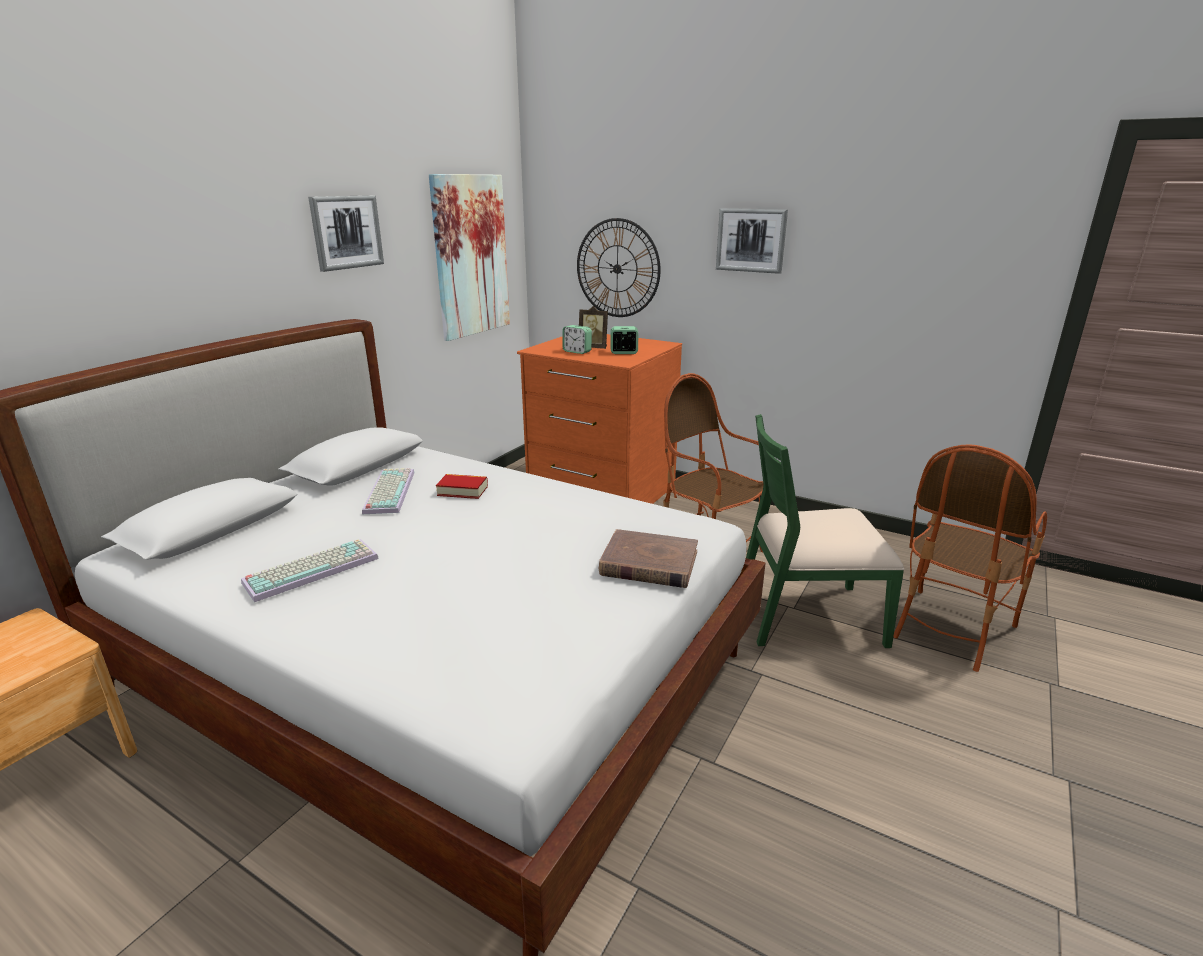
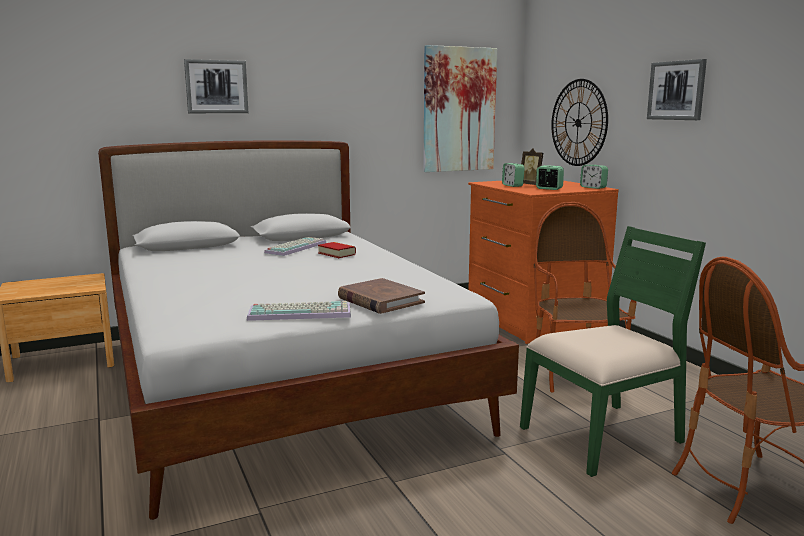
camera: 35 degrees right, 10 degrees down
keyboard [241,539,379,602] -> keyboard moved to [247,301,351,321]
picture [308,195,384,272] -> picture moved to [184,59,248,113]
green chair [746,414,905,648] -> green chair turned 120 degrees clockwise [520,226,706,477]
none -> alarm clock [580,165,608,189]

